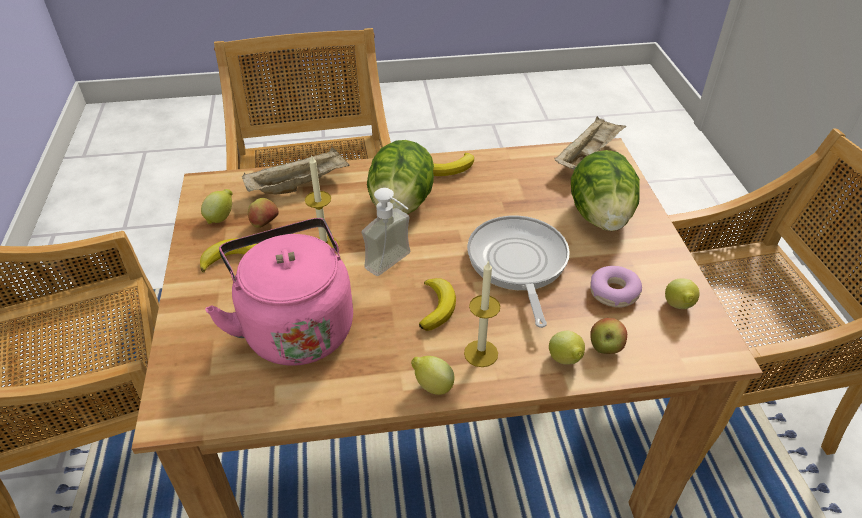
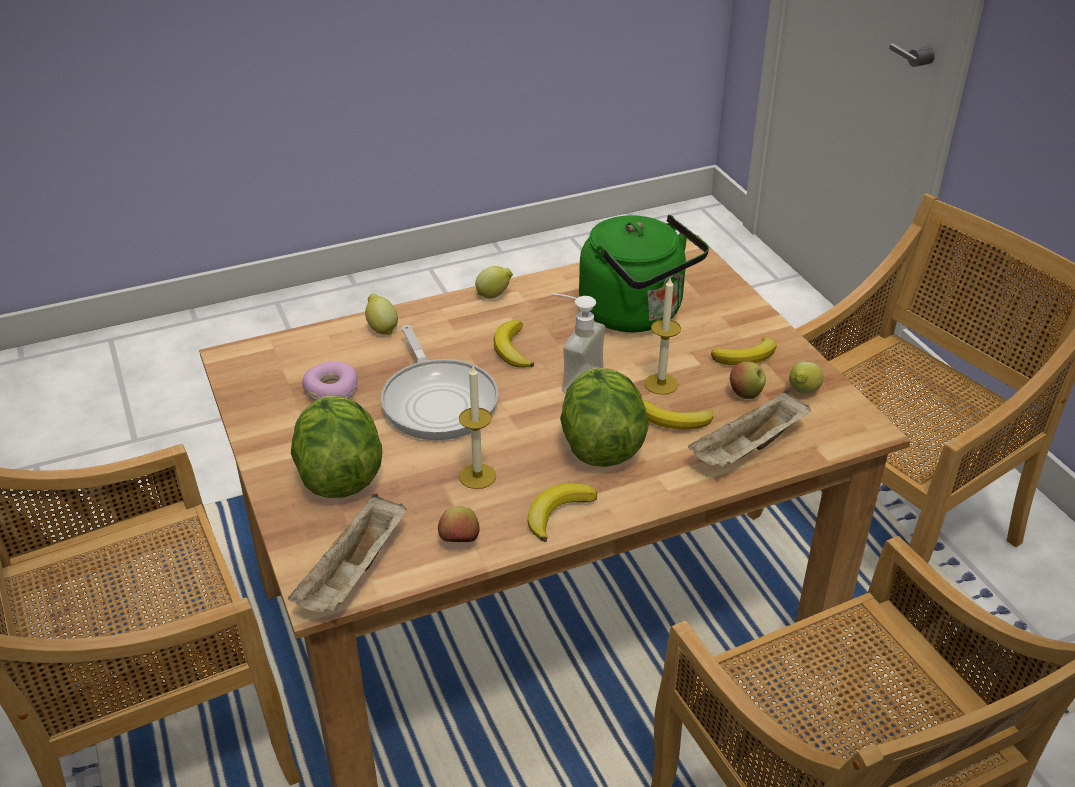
camera: 165 degrees right, 5 degrees down
pink kettle [205,218,353,366] -> green kettle [579,214,709,332]
candle [464,260,500,367] -> candle moved to [459,366,496,489]
apple [590,318,627,354] -> apple moved to [438,506,480,542]
lemon [665,278,700,309] -> none
none -> banana [643,400,713,430]

